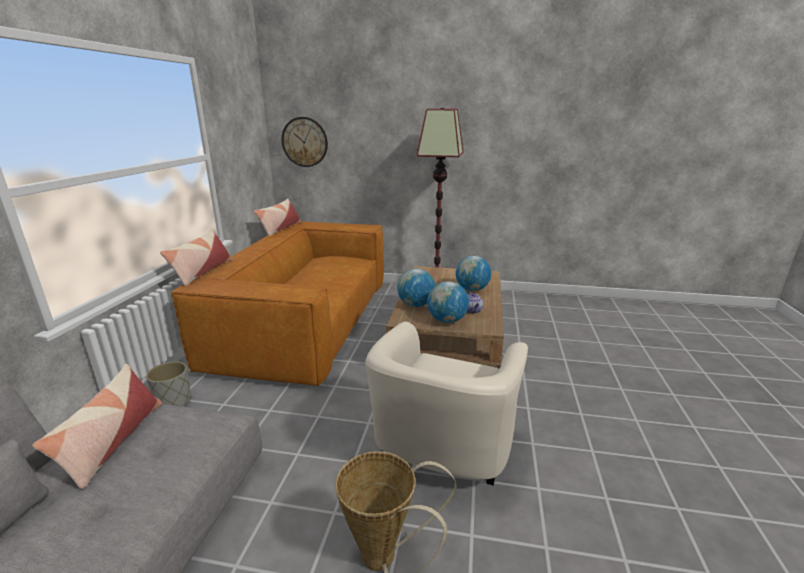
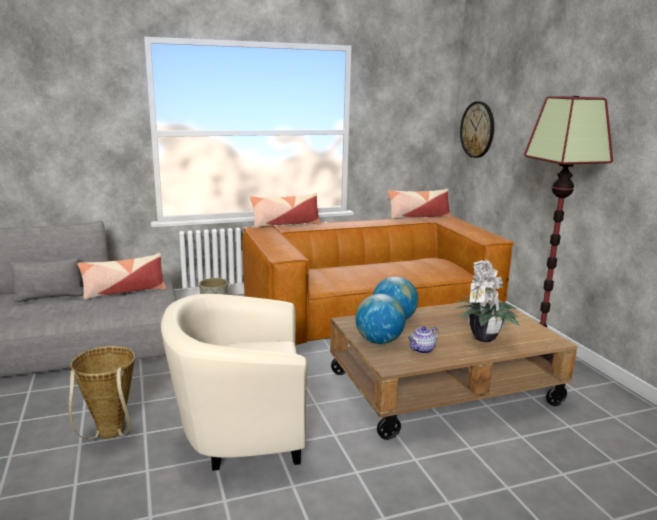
camera: 60 degrees right, 5 degrees down
globe [455,256,491,291] -> potted plant [452,259,520,342]

